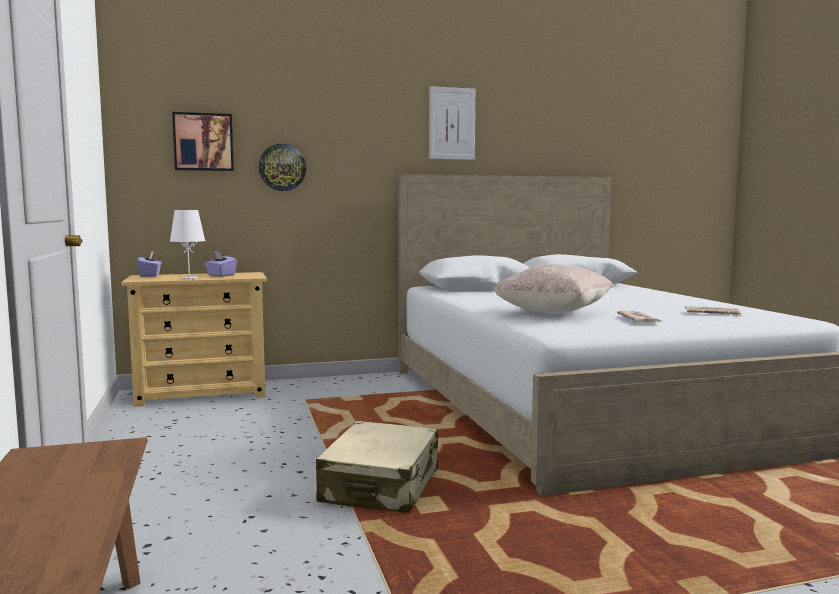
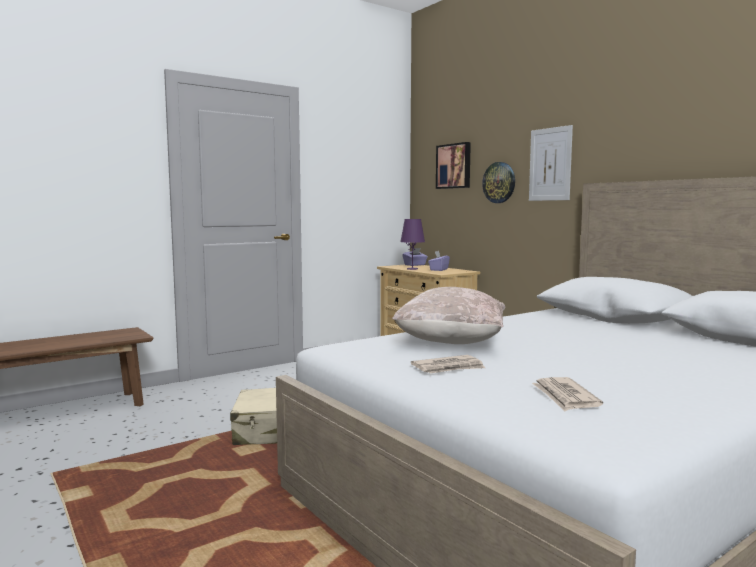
camera: 70 degrees right, 0 degrees up
white table lamp [170,210,206,279] -> purple table lamp [400,219,425,270]
picture [429,86,475,160] -> picture moved to [529,125,573,201]

